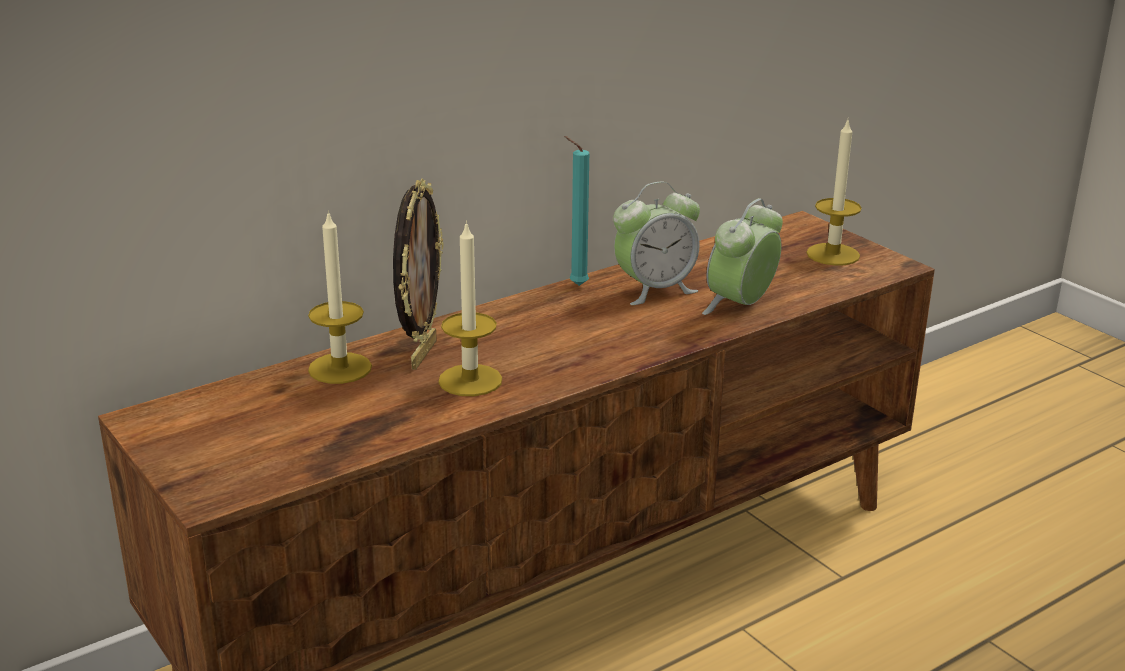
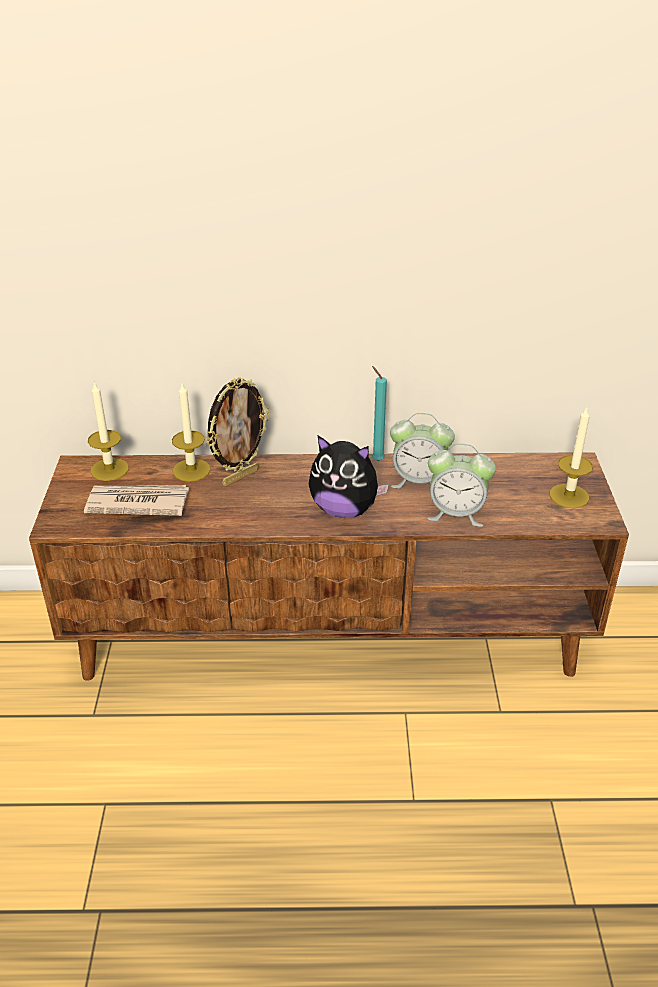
camera: 35 degrees right, 10 degrees up
candle [438,221,502,396] -> candle moved to [88,381,129,481]
alarm clock [702,198,783,315] -> alarm clock turned 150 degrees counterclockwise [428,444,496,527]
none -> newspaper [84,485,189,516]
none -> plush toy [309,436,389,518]

